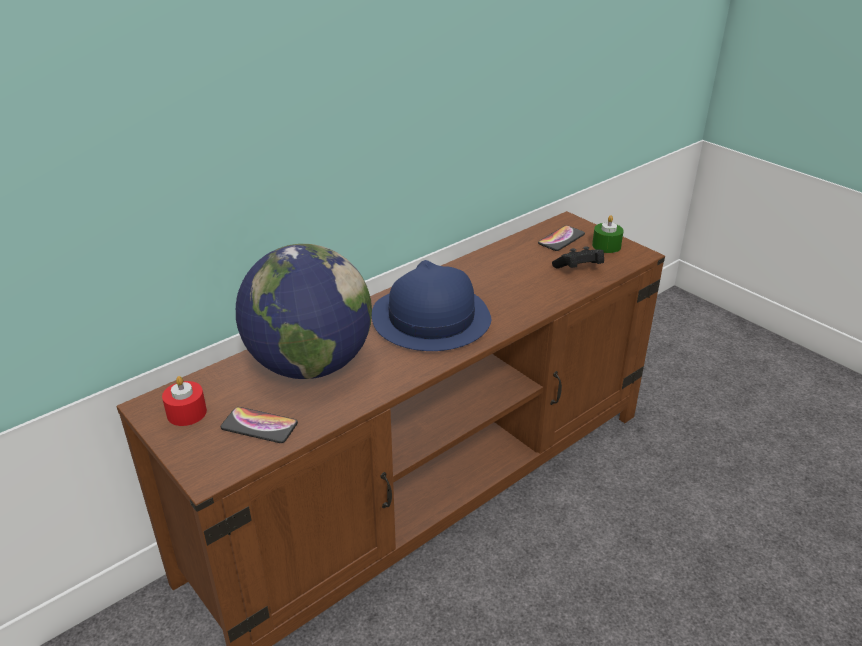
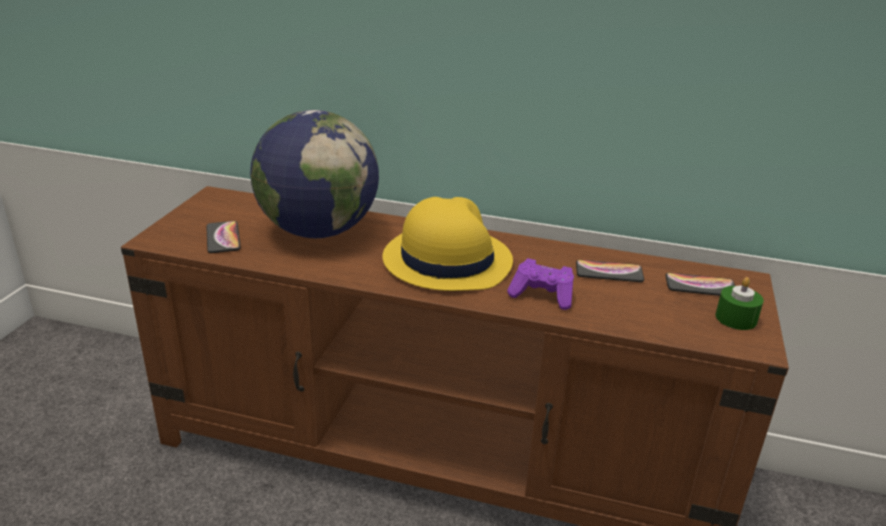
camera: 55 degrees right, 5 degrees down
red candle [162,376,207,426] -> none
blue hat [372,260,491,351] -> yellow hat [383,197,513,291]
black game controller [552,246,604,268] -> none
none -> purple game controller [507,258,574,310]
none -> phone [576,260,644,282]

